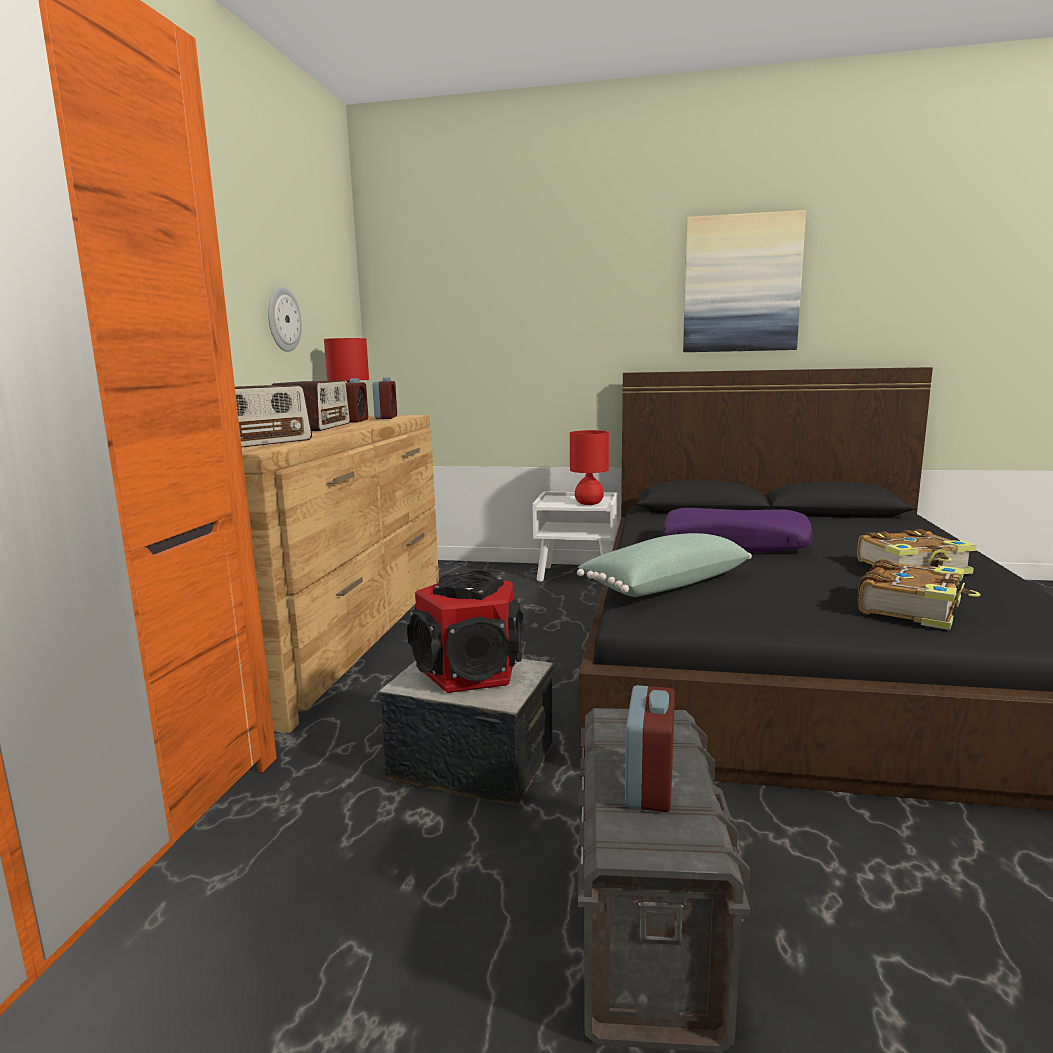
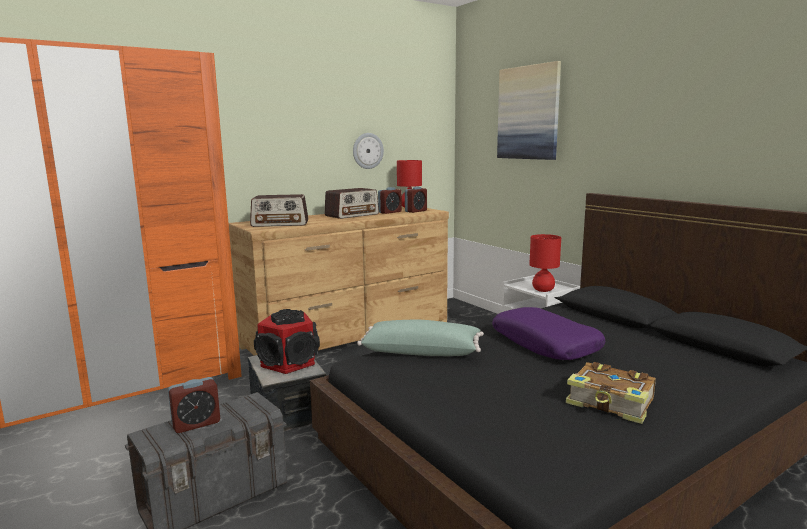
camera: 45 degrees right, 0 degrees up
picture [683,210,806,352] -> picture moved to [497,61,561,160]
book [857,559,981,630] -> none

